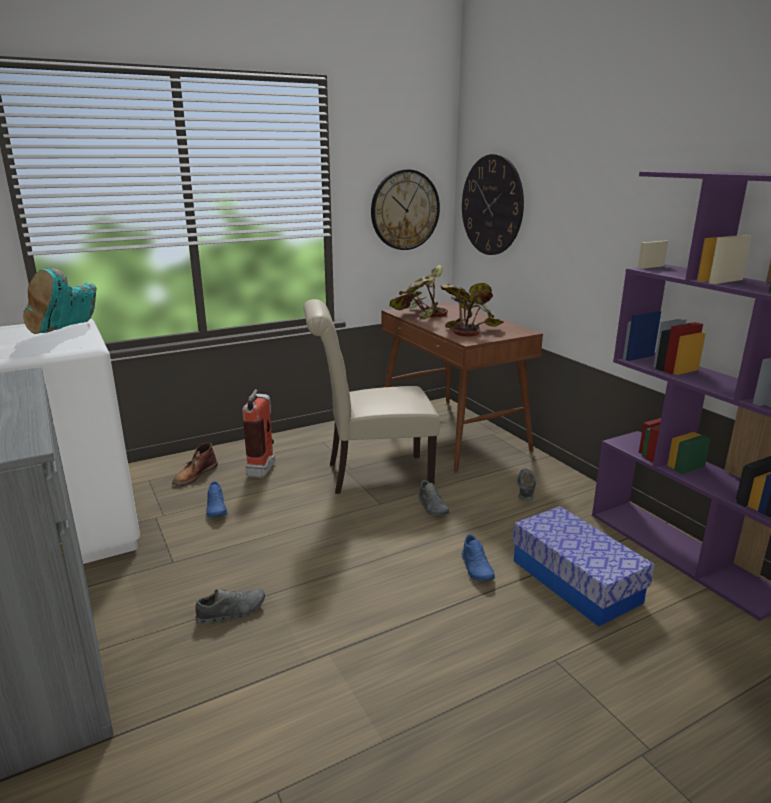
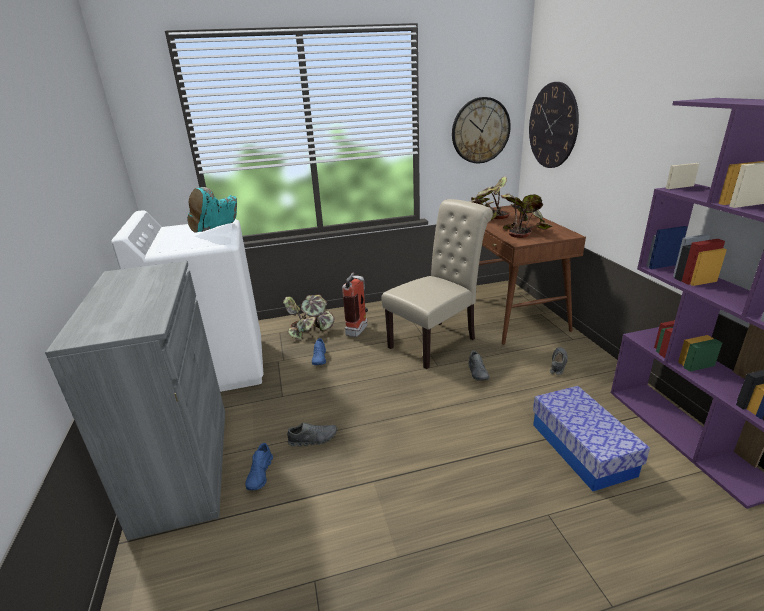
camera: 15 degrees right, 5 degrees up
brown boot [172,443,218,486] -> potted plant [283,294,334,340]
beige chair [303,299,440,494] -> beige chair turned 135 degrees clockwise [382,199,493,369]
blue shoe [462,534,495,581] -> blue shoe moved to [245,443,273,490]

